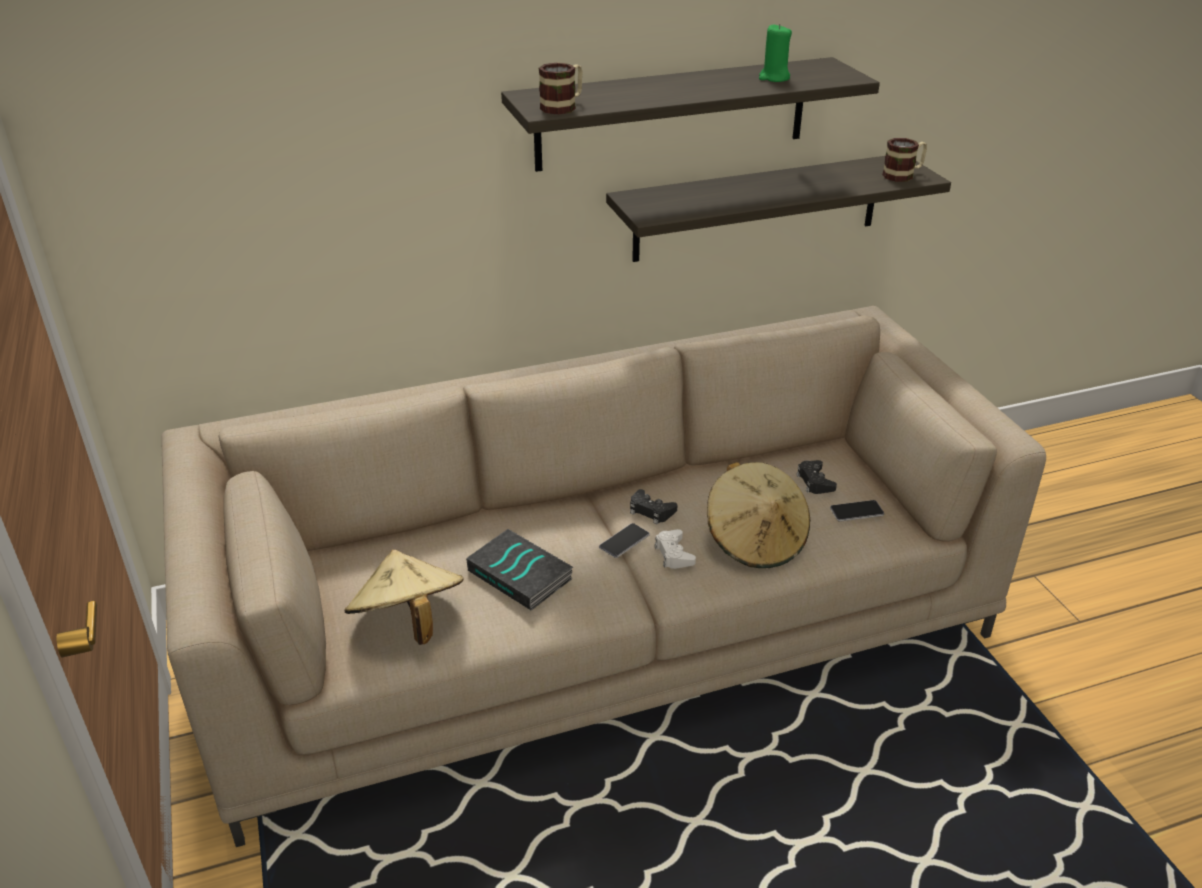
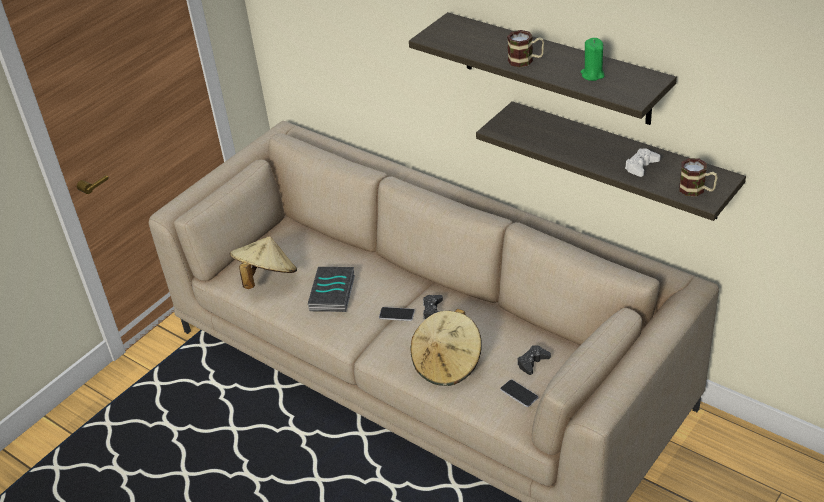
camera: 60 degrees right, 5 degrees up
mug [538,63,583,115] -> mug moved to [507,30,544,67]
white game controller [654,529,696,569] -> white game controller moved to [625,148,660,177]

